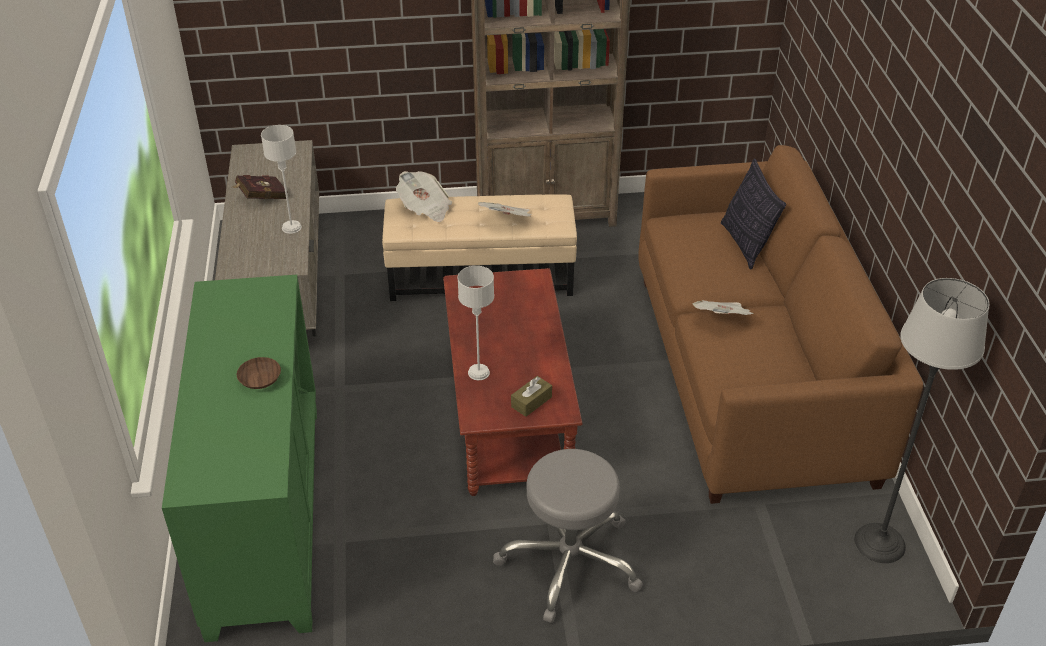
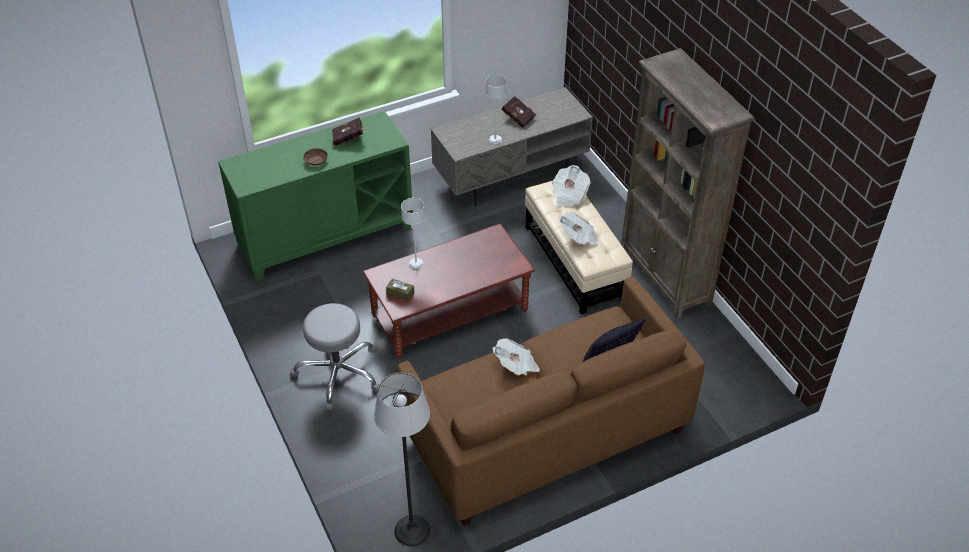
camera: 70 degrees right, 5 degrees up
none -> red book [332,118,367,146]

